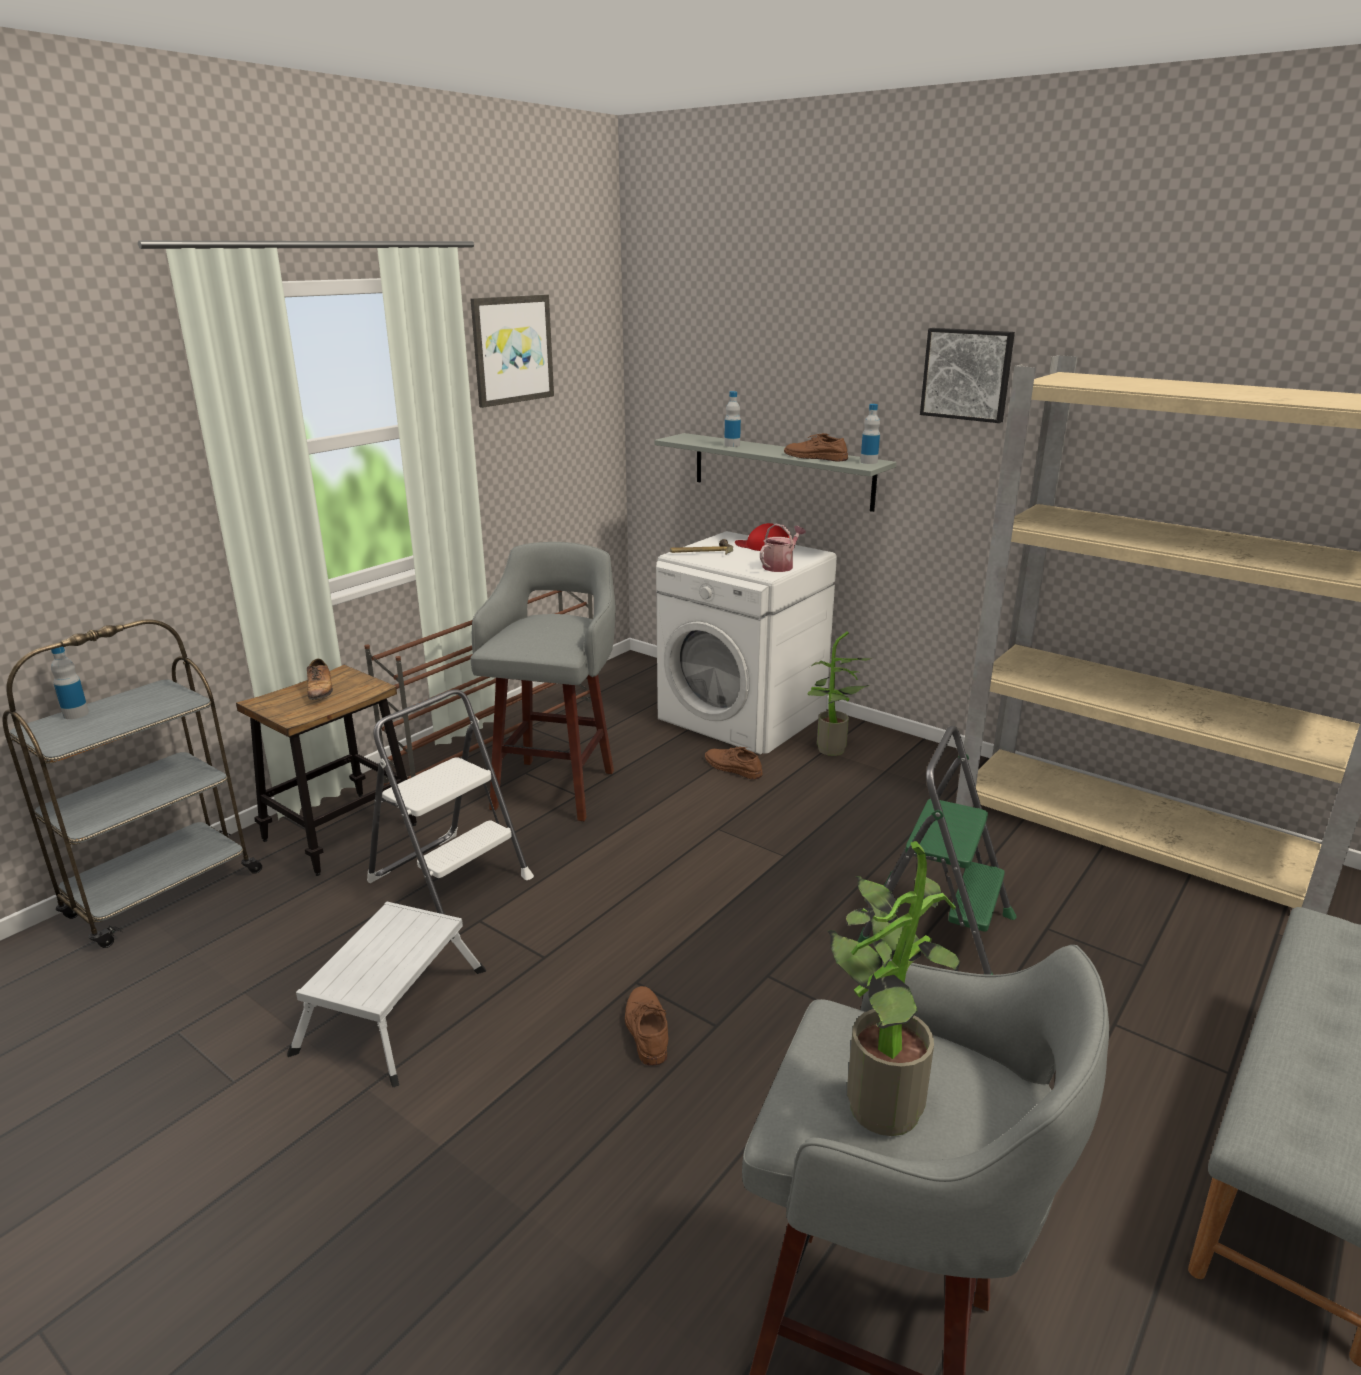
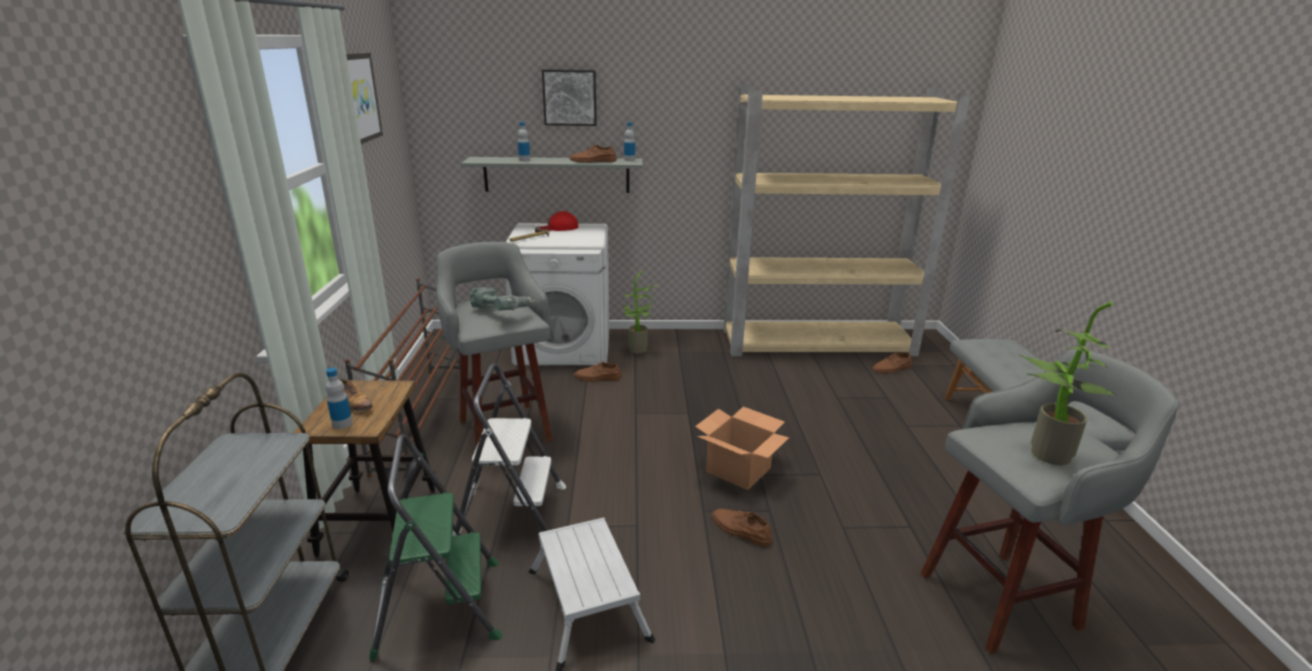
camera: 40 degrees left, 0 degrees up
bottle [51,647,89,719] -> bottle moved to [325,368,353,429]
watering can [760,524,806,572] -> none
green step ladder [857,726,1017,975] -> green step ladder moved to [369,434,502,661]
picture [920,328,1015,423] -> picture moved to [542,69,597,126]
none -> power drill [470,287,536,311]
none -> cardboard box [695,407,789,490]
none -> brown shoe [872,352,912,373]

